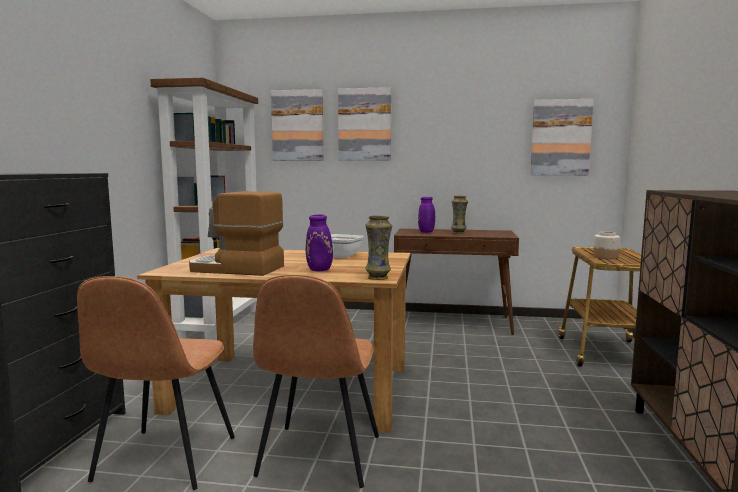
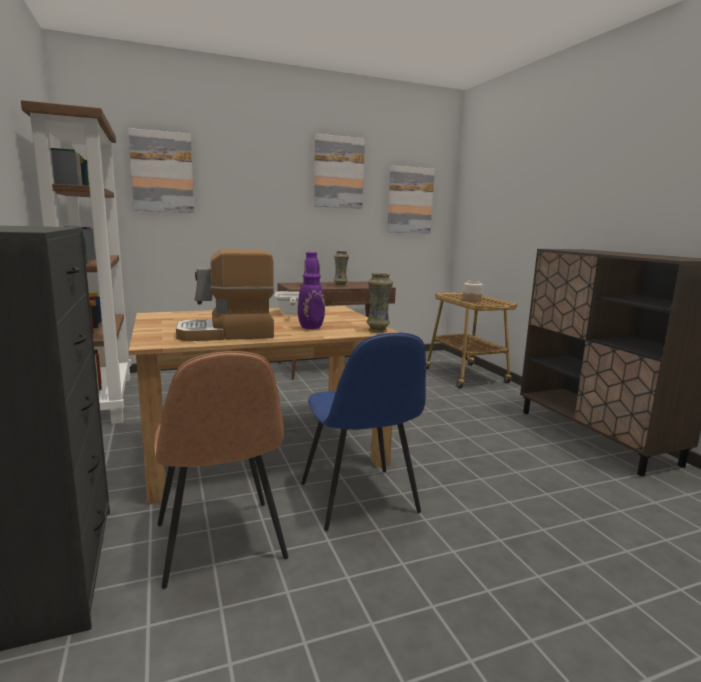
camera: 30 degrees left, 5 degrees up
brown chair [253,275,379,488] -> blue chair [301,333,426,531]
picture [338,87,391,161] -> picture moved to [314,134,365,209]

